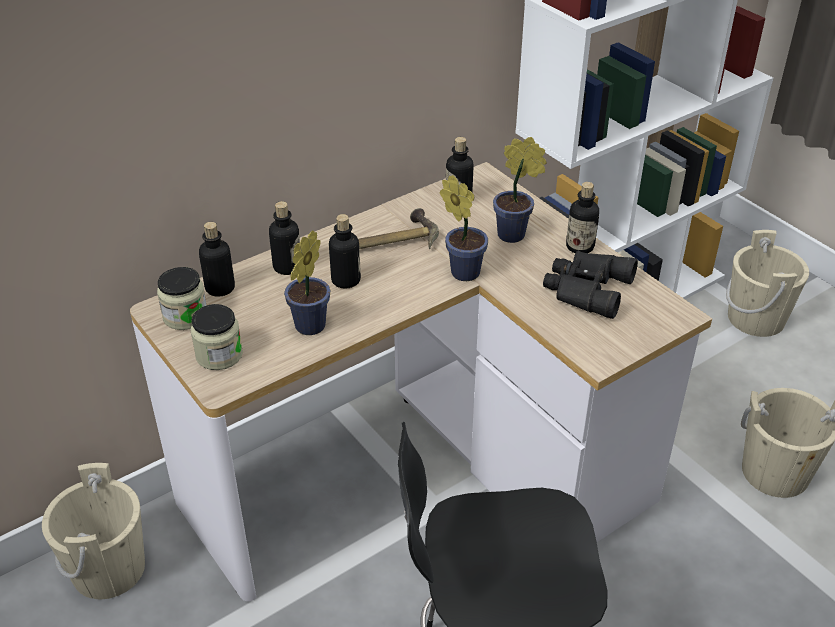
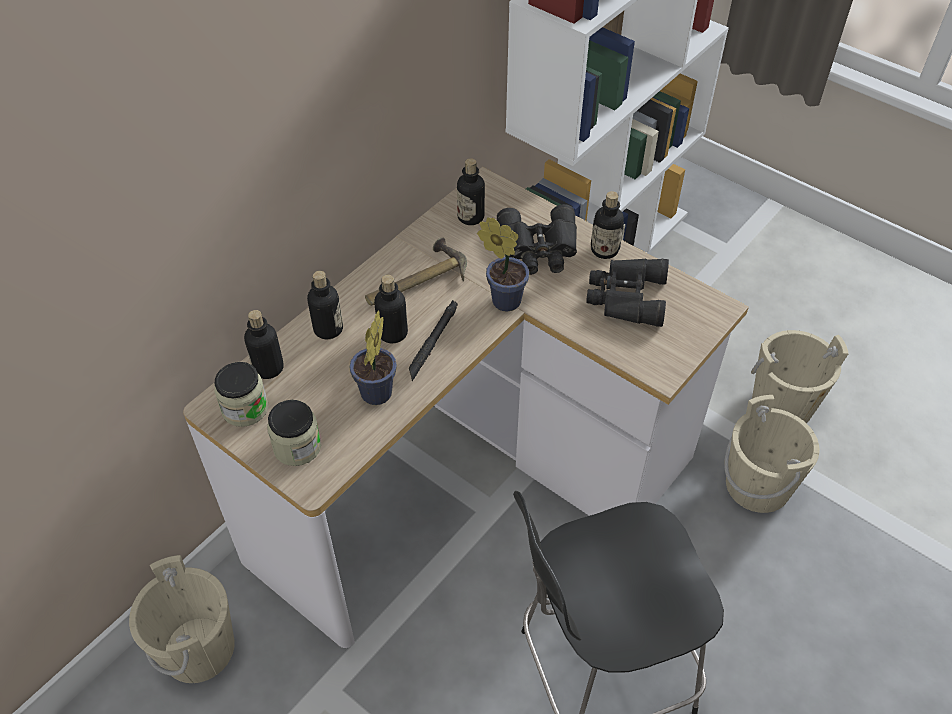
camera: 15 degrees left, 10 degrees up
potted plant [493,137,547,243] -> black binoculars [497,204,577,275]
beige bucket [726,230,809,337] -> beige bucket moved to [724,395,820,513]
none -> black flashlight [409,300,458,381]

